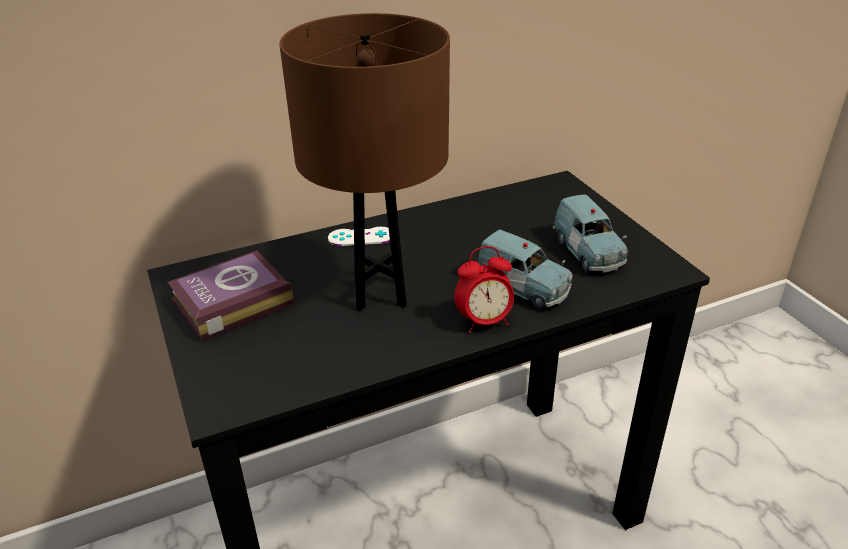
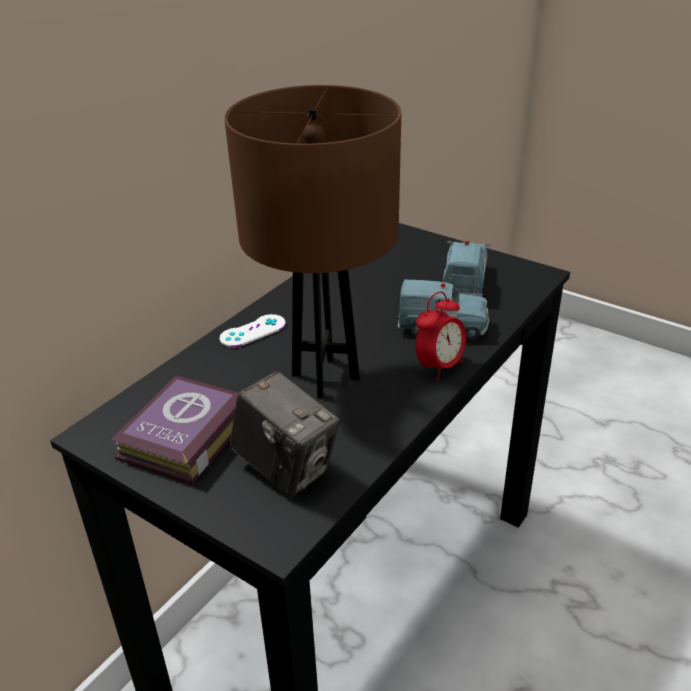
camera: 30 degrees left, 0 degrees up
blue toy car [553,195,628,273] -> blue toy car turned 120 degrees counterclockwise [443,240,490,297]
none -> camera [230,371,340,497]

